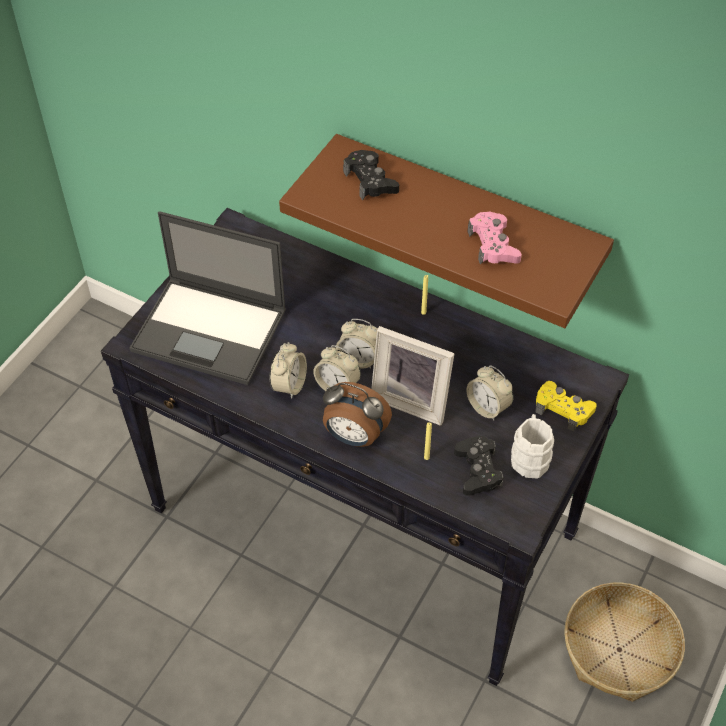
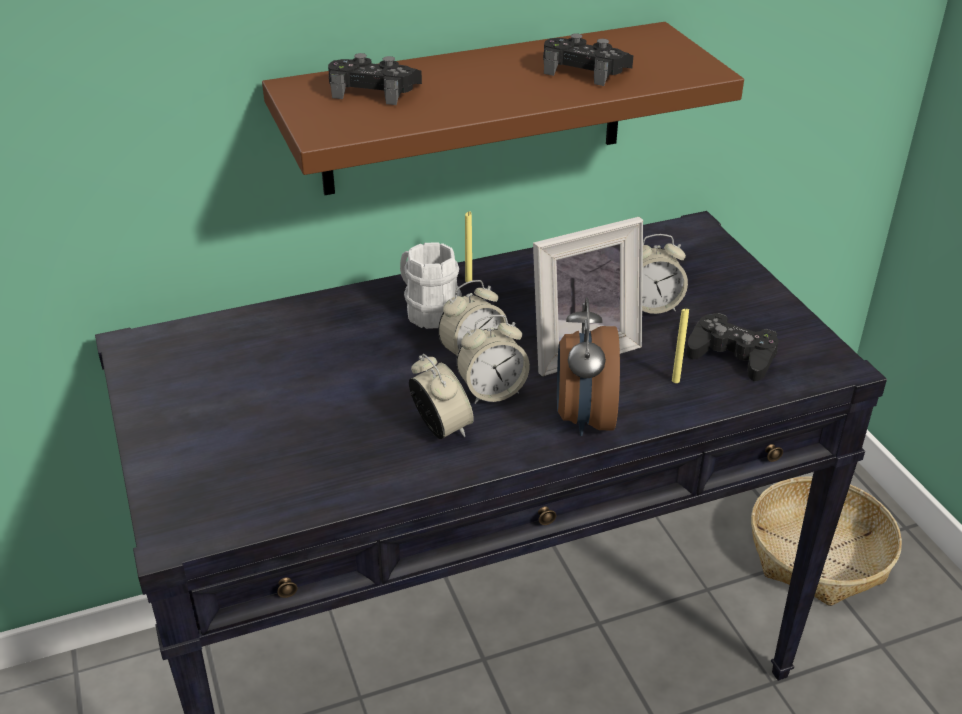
camera: 50 degrees left, 15 degrees down
laptop [129,211,286,385] -> none
alarm clock [323,382,392,447] -> alarm clock turned 120 degrees clockwise [557,297,620,436]
pink game controller [467,212,522,265] -> black game controller [543,33,634,86]
white mug [511,414,554,479] -> white mug moved to [400,242,462,329]
yellow game controller [535,381,597,432] -> none

